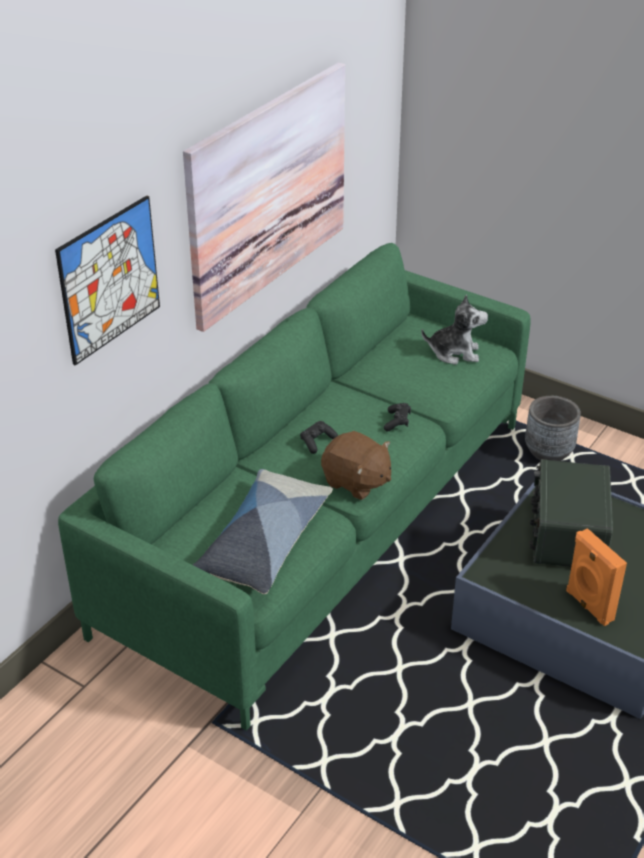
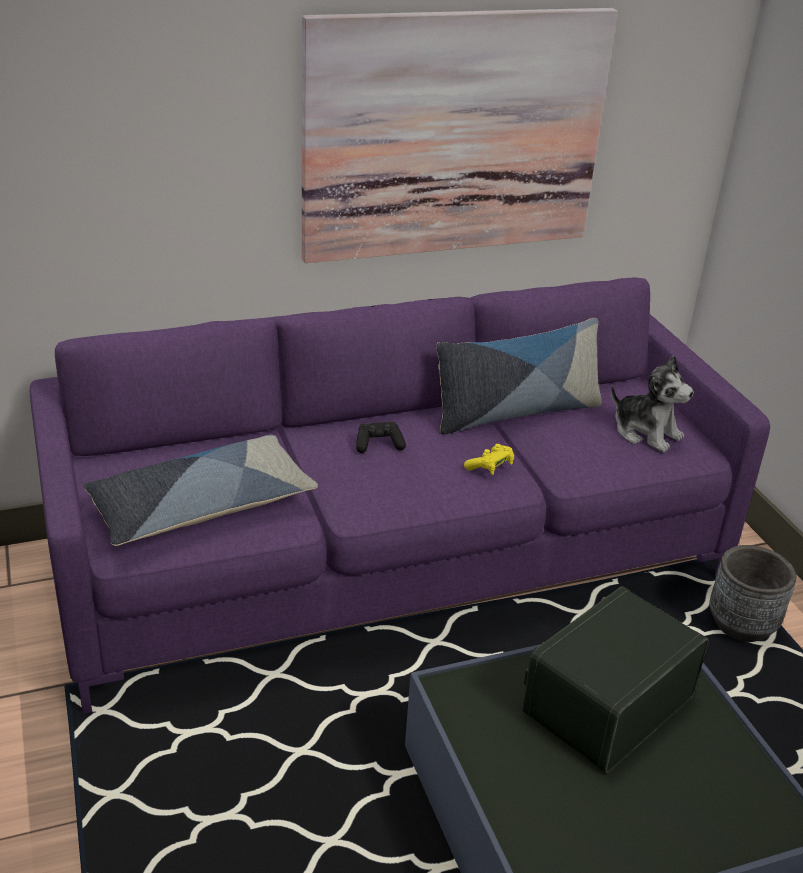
camera: 35 degrees right, 5 degrees down
picture [55,195,160,366] -> none
green sofa [58,243,531,731] -> purple sofa [30,277,770,714]
brown plush toy [321,431,391,500] -> none
black game controller [384,403,411,431] -> yellow game controller [464,444,514,475]
orange speaker [566,528,627,626] -> none
none -> pillow [436,318,602,435]

